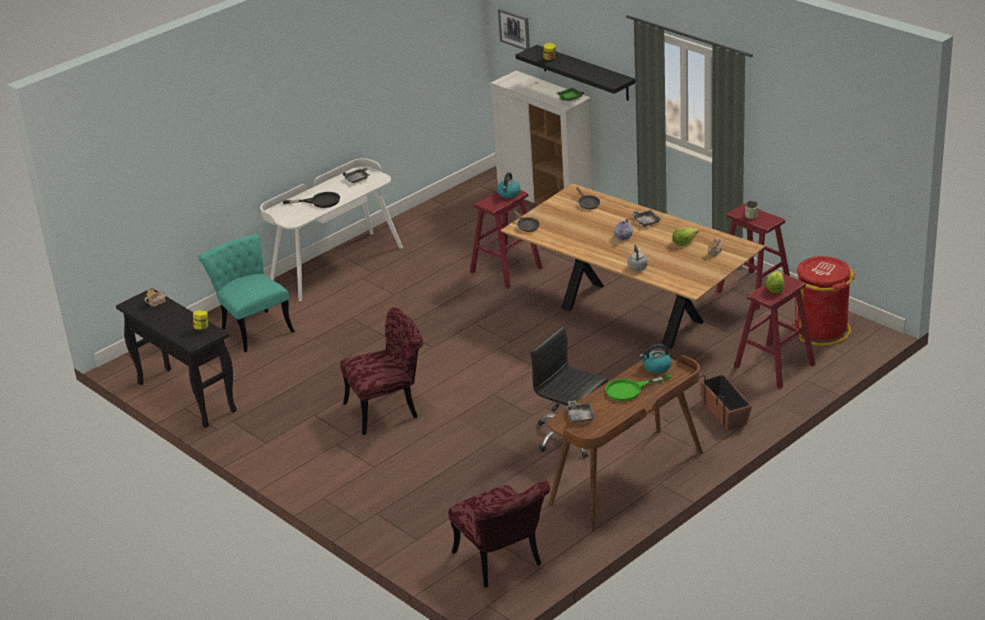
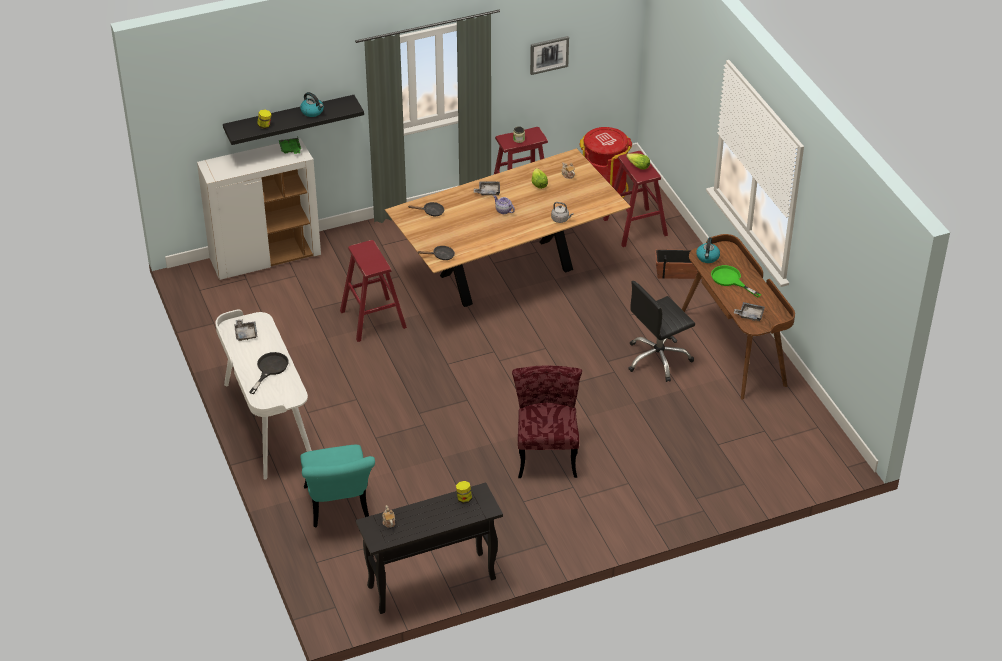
camera: 70 degrees left, 10 degrees up
turquoise chair [198,234,295,352] -> turquoise chair turned 90 degrees counterclockwise [300,445,375,527]
red chair [448,481,550,587] -> none
kettle [497,172,520,198] -> kettle moved to [300,92,324,117]
picture [498,8,530,50] -> picture moved to [530,36,569,75]
green frying pan [606,374,671,401] -> green frying pan turned 135 degrees clockwise [711,265,761,298]

